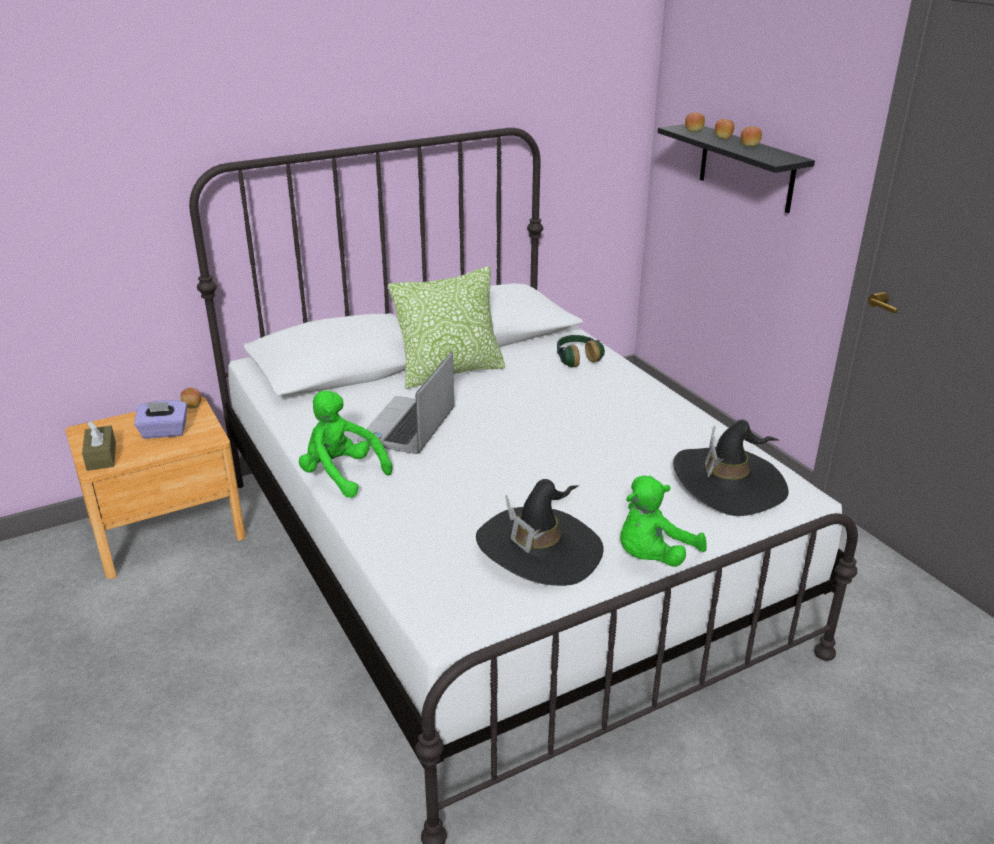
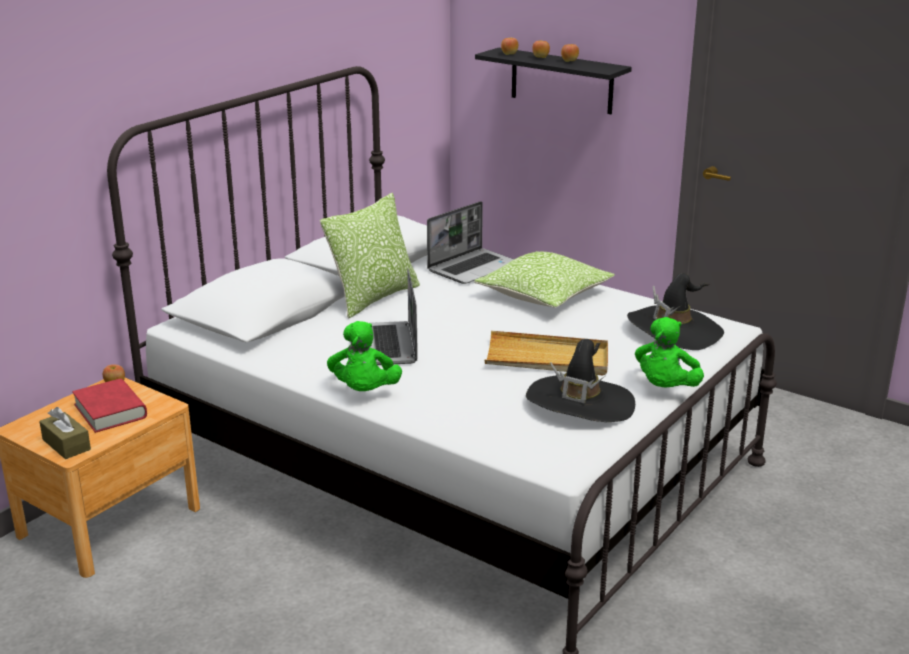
camera: 25 degrees left, 5 degrees down
purple tissue box [134,400,187,439] -> red book [72,379,147,433]
green plush toy [299,390,392,498] -> green plush toy turned 105 degrees counterclockwise [327,321,402,391]
headphones [557,335,605,367] -> laptop [427,201,514,284]
none -> pillow [474,251,615,308]
none -> beige tray [485,331,608,375]

